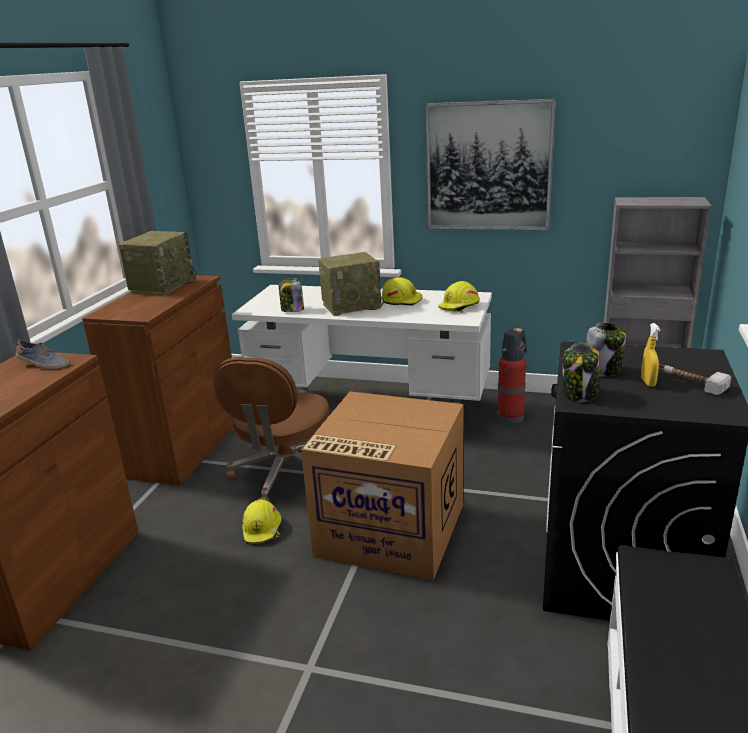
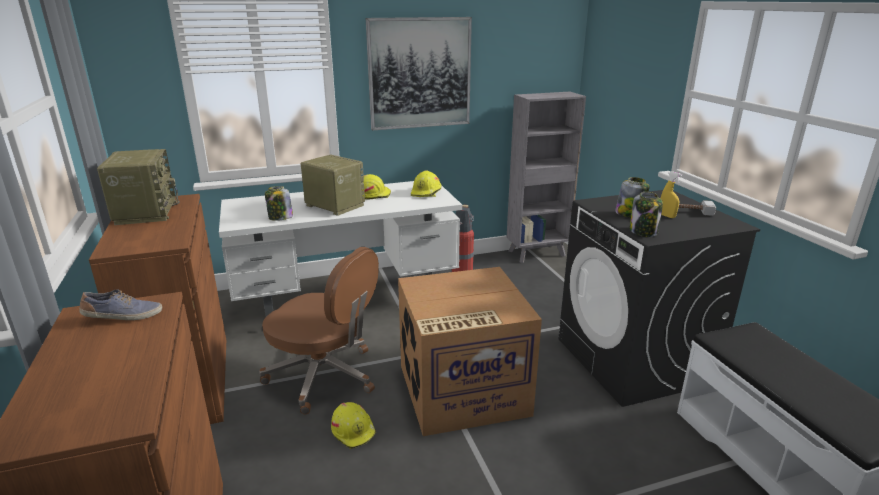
camera: 35 degrees left, 0 degrees up
brown office chair [213,357,329,502] -> brown office chair turned 45 degrees counterclockwise [259,247,379,414]
radio [318,252,384,316] -> radio turned 90 degrees counterclockwise [301,154,365,216]

